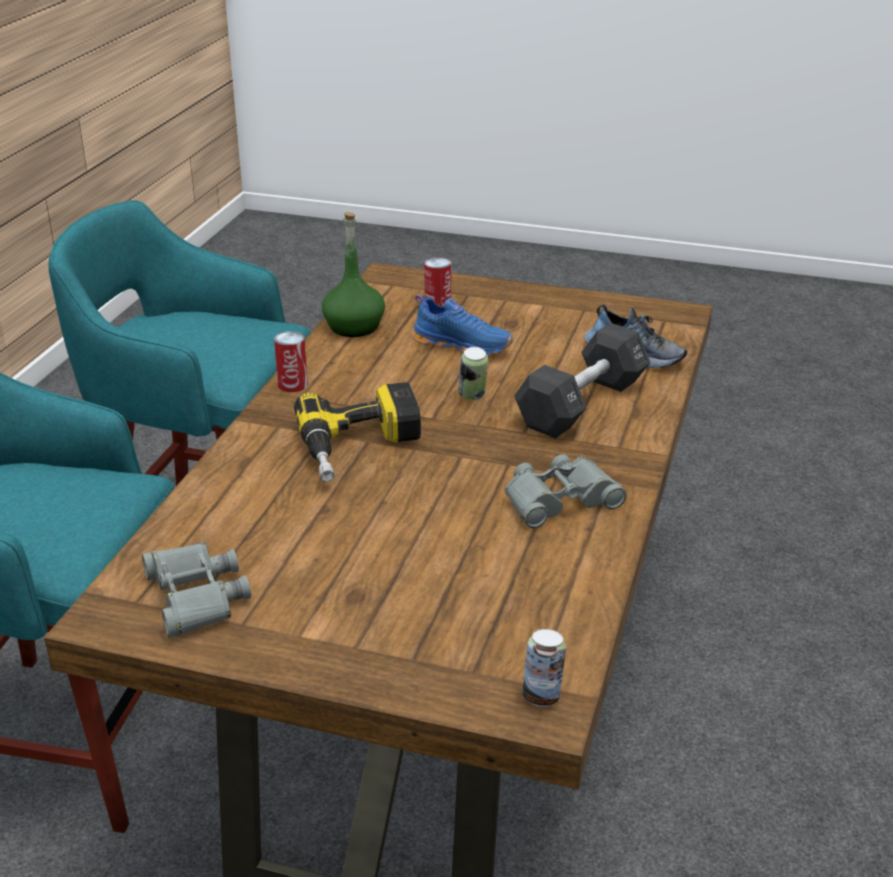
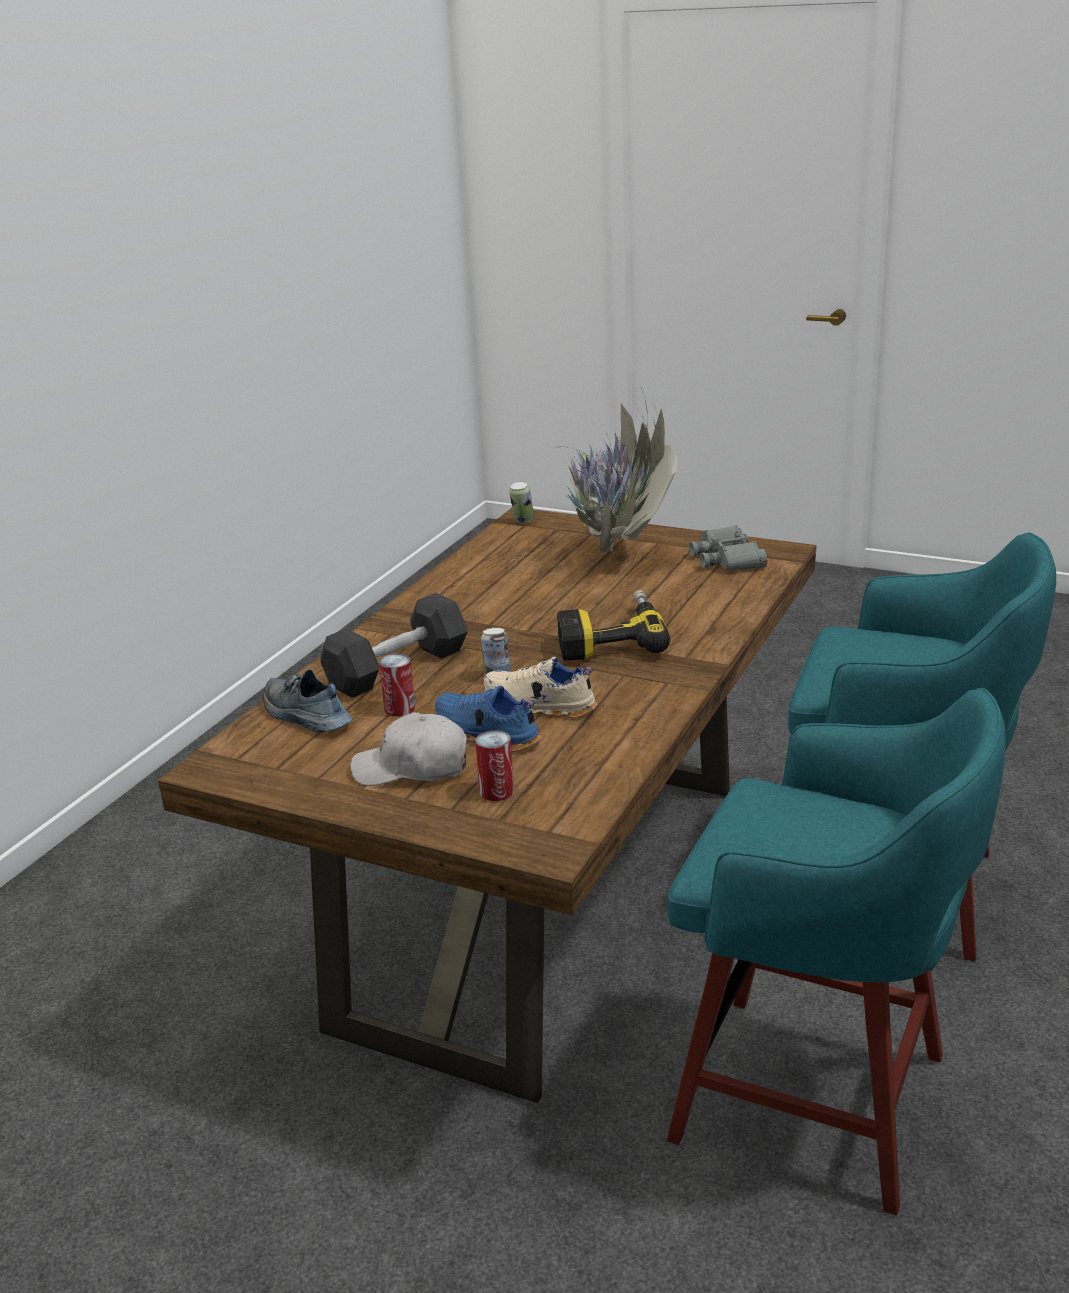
camera: 170 degrees left, 5 degrees down
can [274,331,308,392] -> can moved to [379,654,415,717]
green bottle [322,212,385,337] -> none
grey binoculars [505,454,627,528] -> none
none -> white cap [351,712,467,786]
none -> beige shoe [484,657,597,719]
none -> potted plant [511,388,678,562]

